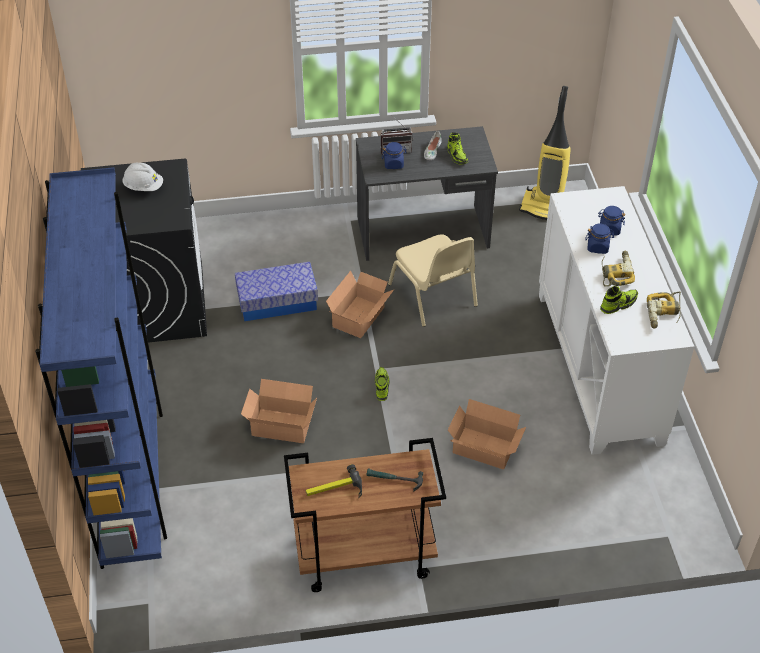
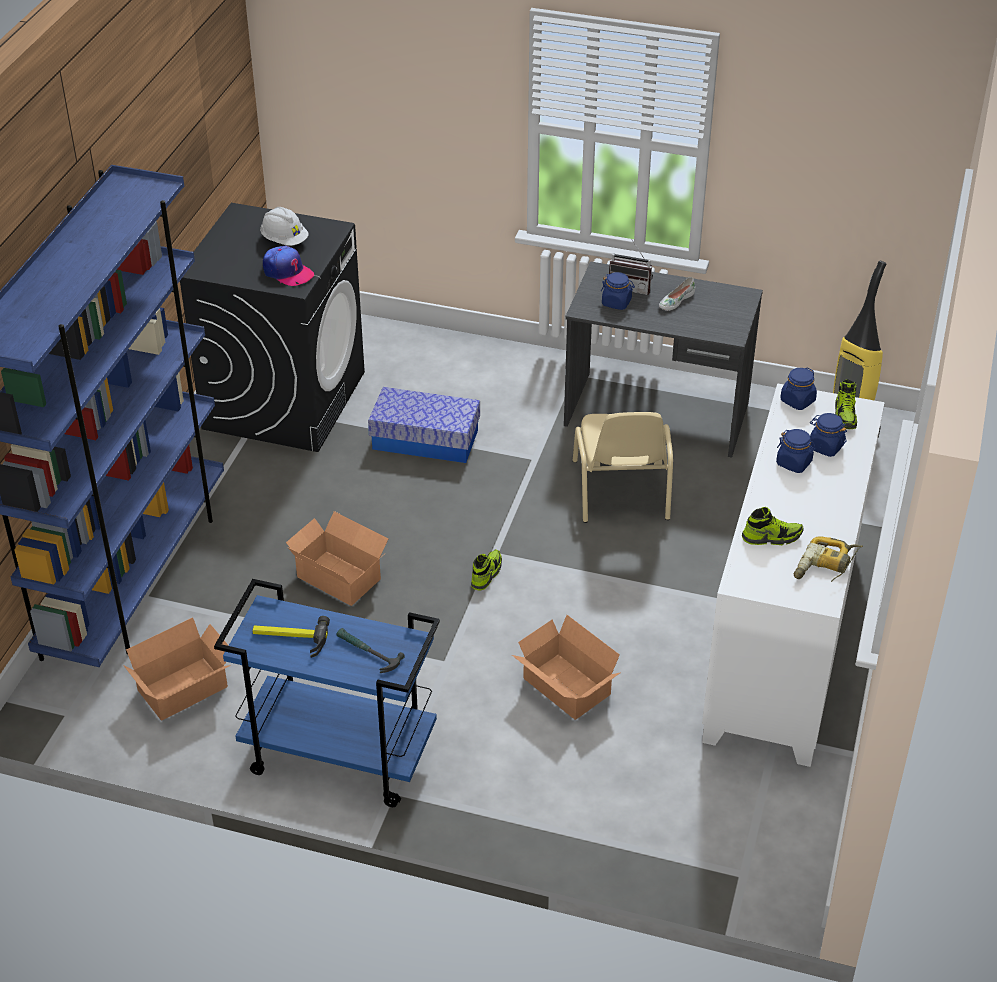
camera: 25 degrees right, 5 degrees down
brown cart [284,438,446,592] -> blue cart [214,579,440,807]
cardboard box [326,271,394,338] -> cardboard box moved to [123,617,231,720]
shoe [447,132,468,164] -> shoe moved to [835,379,857,429]
power drill [602,251,635,287] -> none
none -> cap [263,246,314,286]
none -> blue jar [780,367,817,410]

